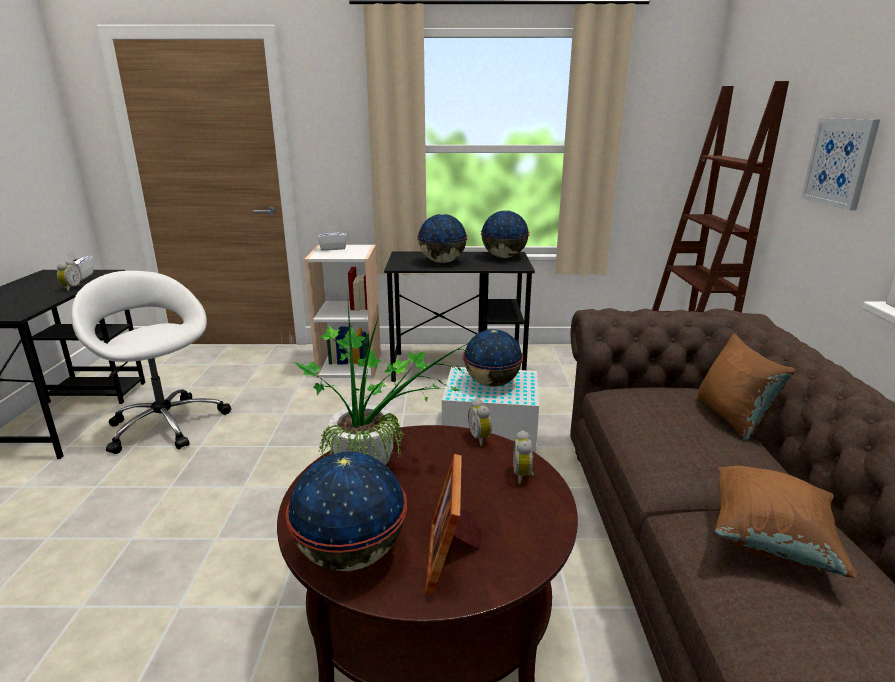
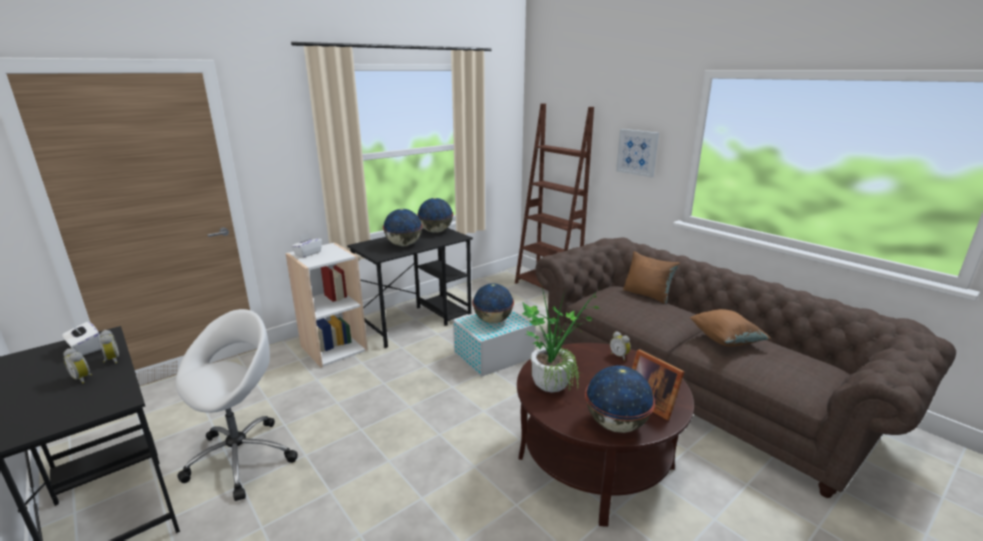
camera: 40 degrees left, 0 degrees up
white office chair [71,271,231,454] -> white office chair turned 135 degrees clockwise [176,309,298,501]
alarm clock [468,398,492,446] -> alarm clock moved to [63,348,92,384]

